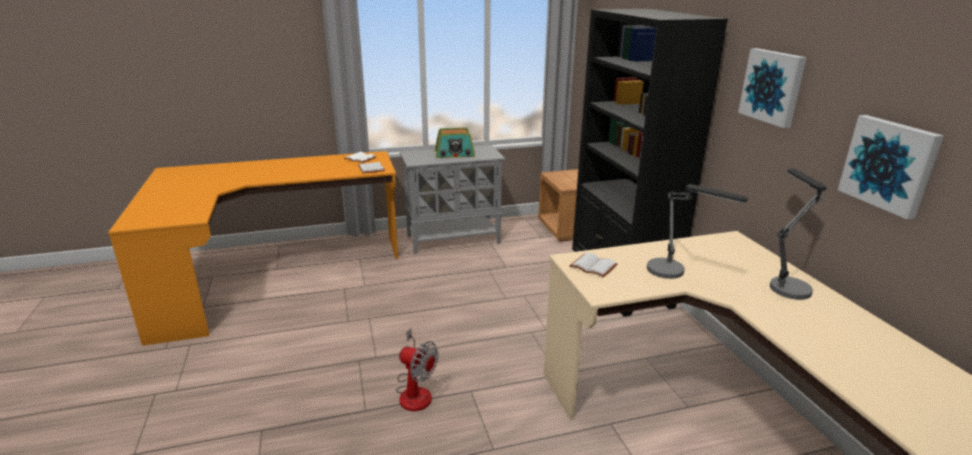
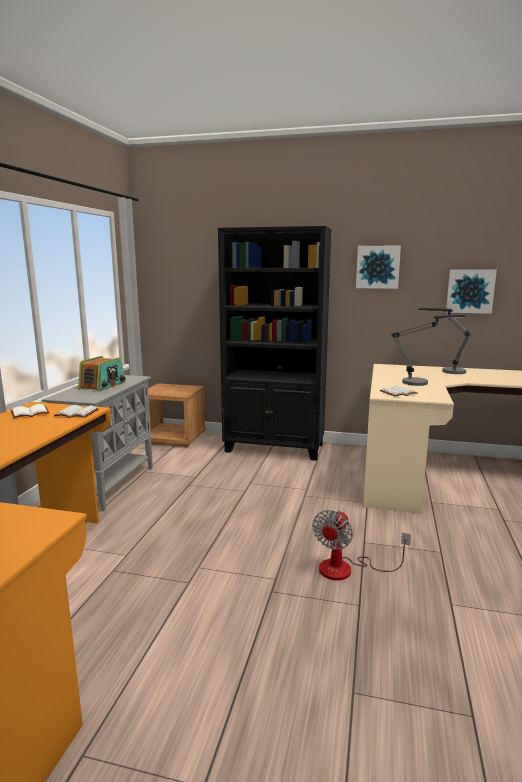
camera: 60 degrees left, 10 degrees down
fan [396,328,438,411] -> fan turned 150 degrees clockwise [313,510,411,581]

